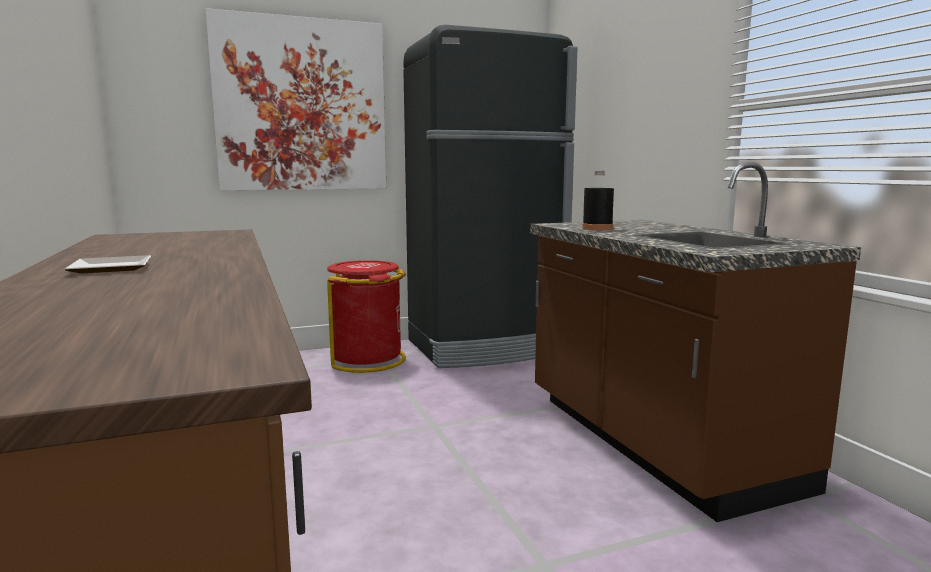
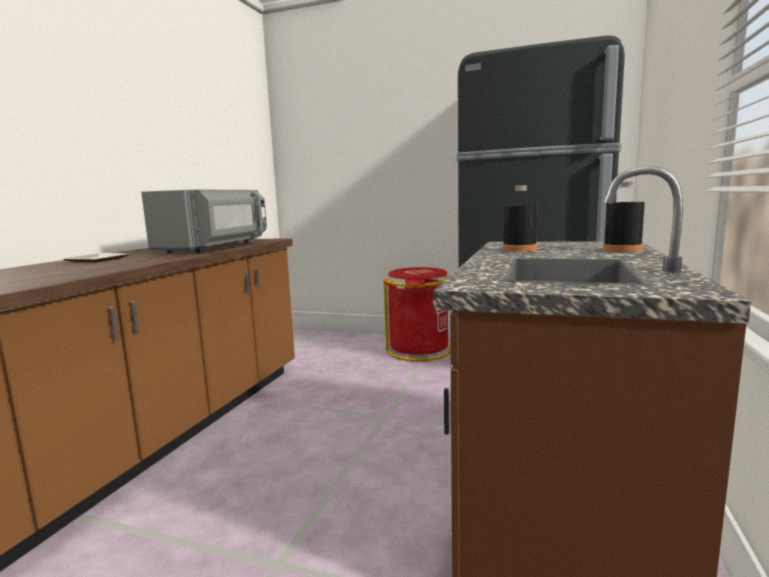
camera: 40 degrees right, 0 degrees up
picture [205,8,386,191] -> none
none -> grey microwave [141,190,267,253]
none -> black bottle [603,181,645,252]

